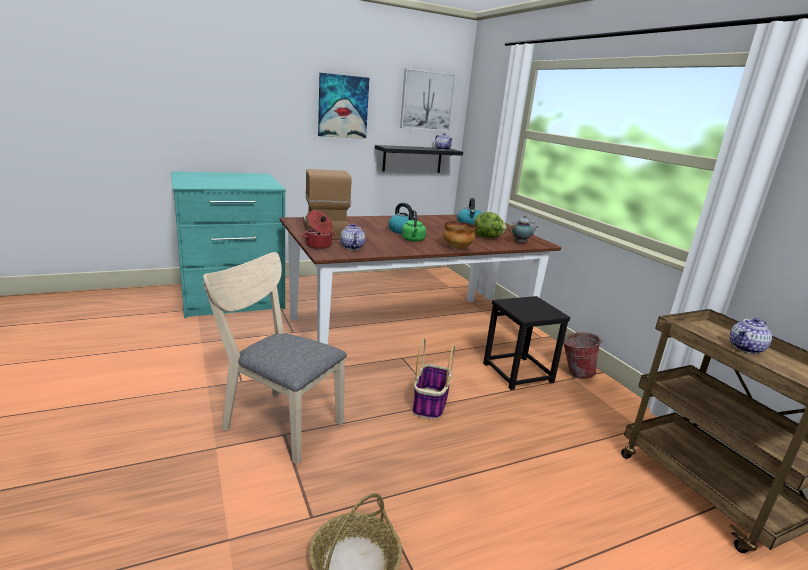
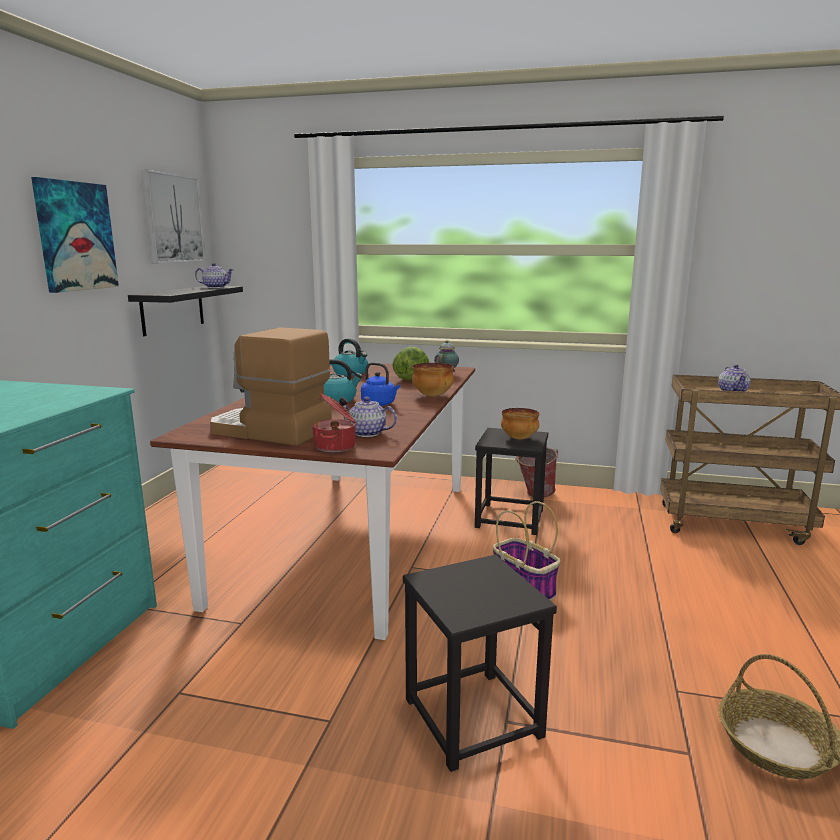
camera: 50 degrees left, 5 degrees down
beige chair [203,252,347,464] -> black stool [403,554,557,772]
green kettle [402,210,426,242] -> blue kettle [361,362,400,406]
none -> bowl [501,408,539,440]

